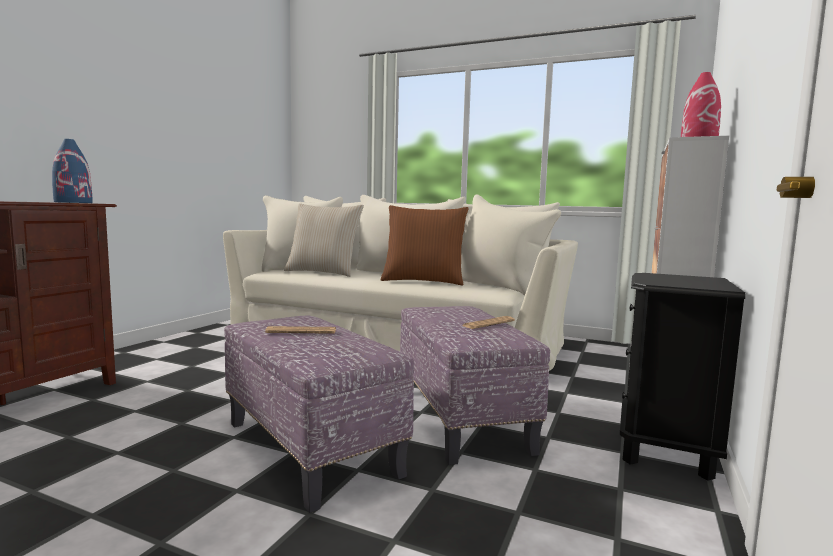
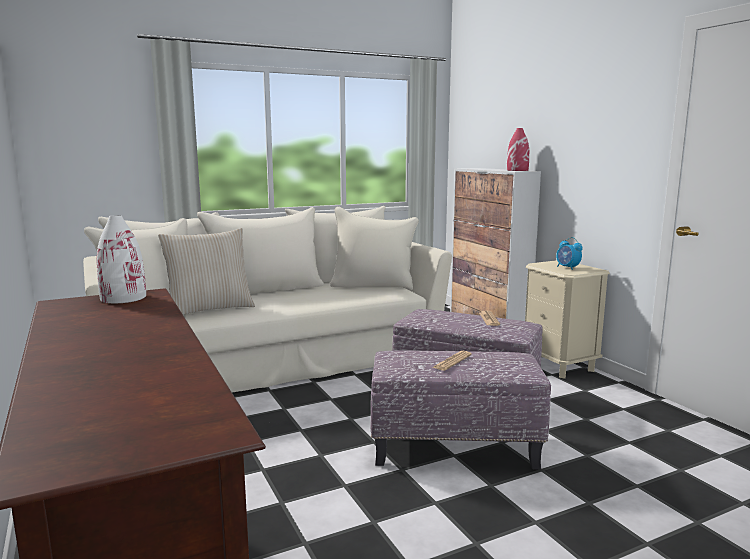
camera: 50 degrees left, 5 degrees up
blue vase [52,139,92,203] -> white vase [96,215,146,303]
brown pillow [381,205,468,285] -> none
black nightstand [620,273,745,481] -> beige nightstand [525,260,610,378]
none -> alarm clock [556,237,583,270]

